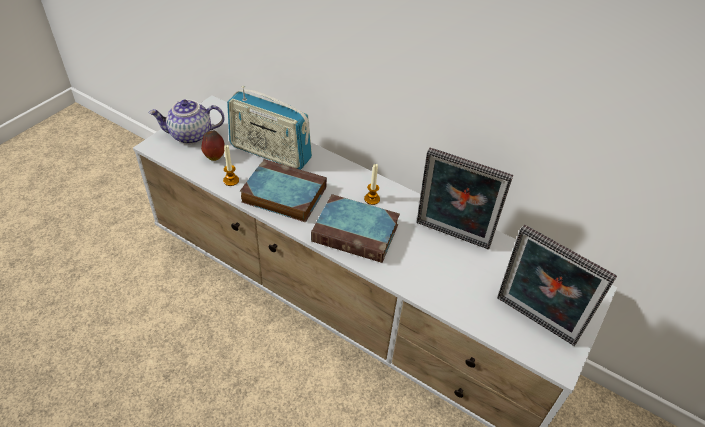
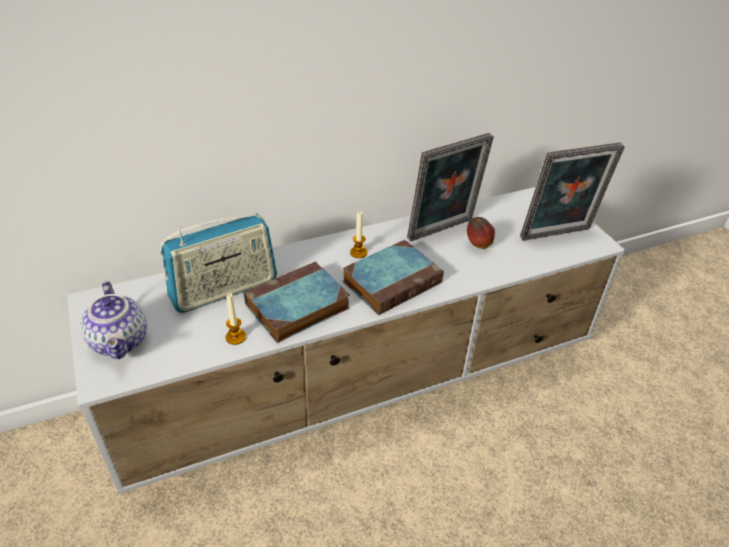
camera: 55 degrees left, 5 degrees down
teapot [149,100,224,144] -> teapot turned 45 degrees counterclockwise [81,281,147,359]
apple [201,130,225,161] -> apple moved to [467,217,495,249]

